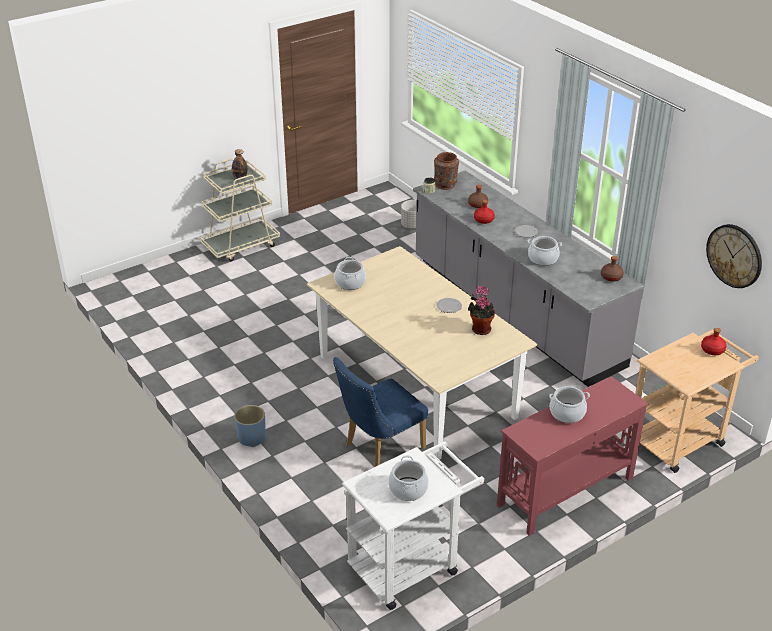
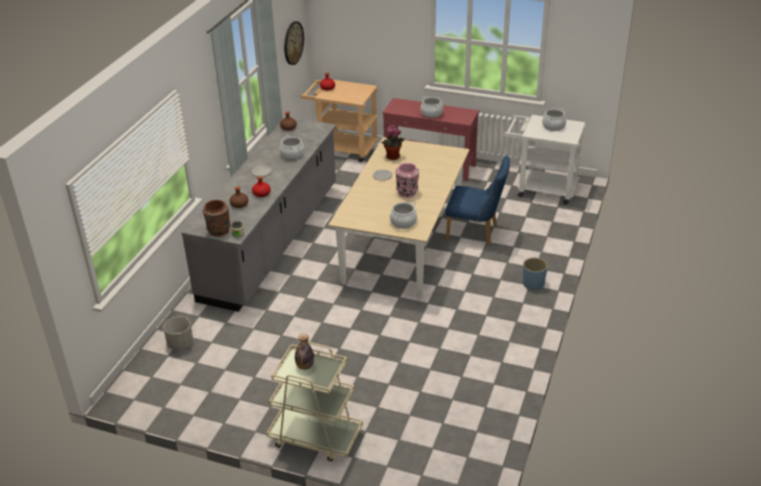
camera: 125 degrees left, 0 degrees up
none -> pink vase [396,163,419,198]

